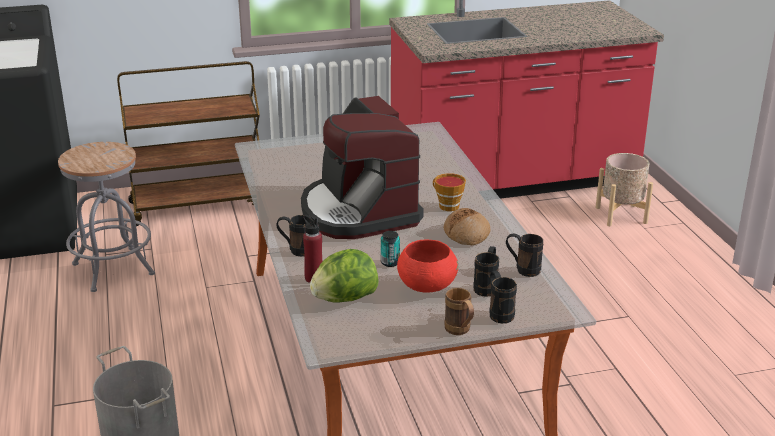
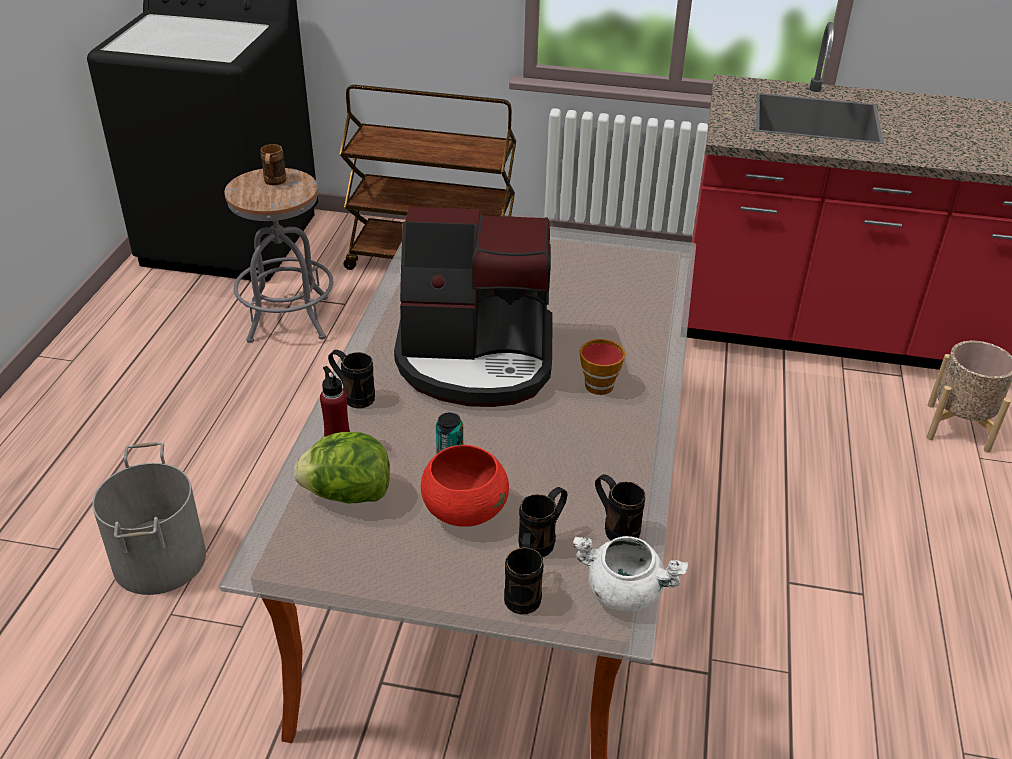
camera: 25 degrees right, 10 degrees up
coffee machine [301,96,424,239] -> coffee machine turned 90 degrees counterclockwise [394,207,552,407]
bread [444,208,490,245] -> none
brown mug [444,288,474,335] -> brown mug moved to [260,144,286,185]
none -> white cooking pot [573,536,688,612]

